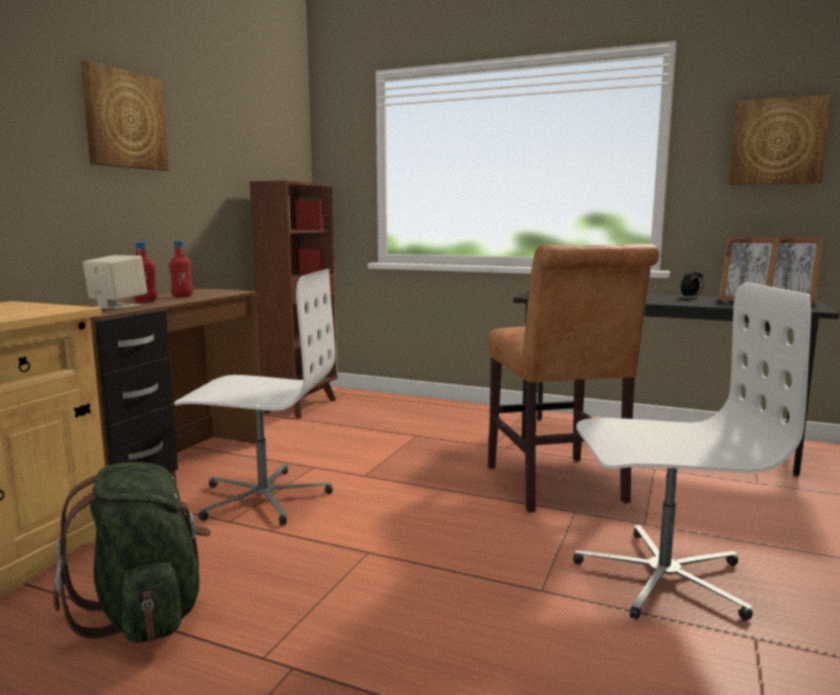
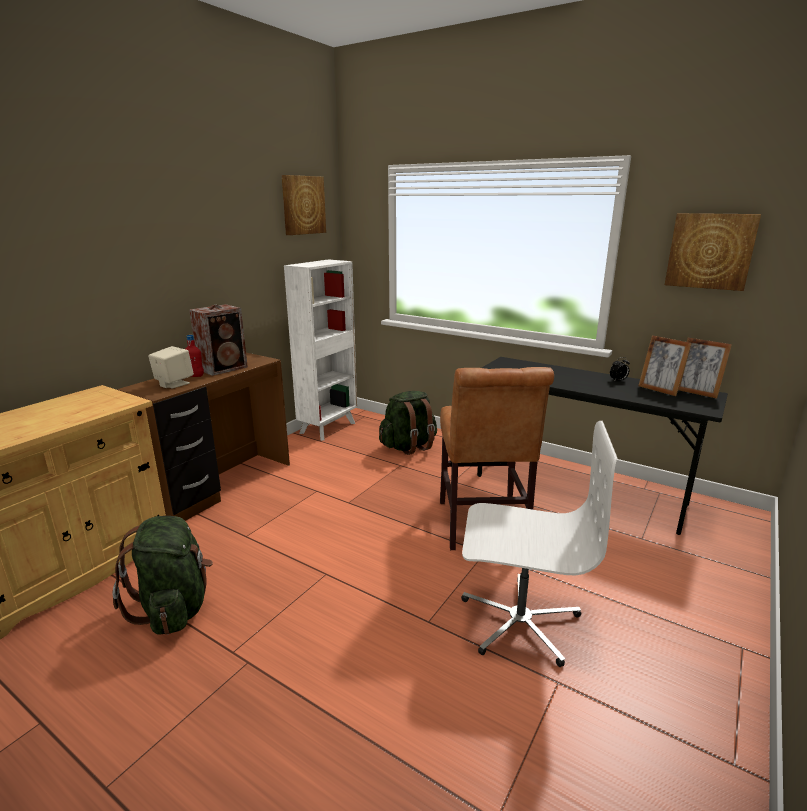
camera: 10 degrees right, 10 degrees up
picture [81,61,169,171] -> picture moved to [282,175,326,235]
red bottle [169,241,193,297] -> speaker [189,304,248,376]
white office chair [174,269,335,525] -> none
brown bookcase [250,180,338,418] -> white bookcase [284,259,357,441]
none -> green backpack [379,391,437,455]

